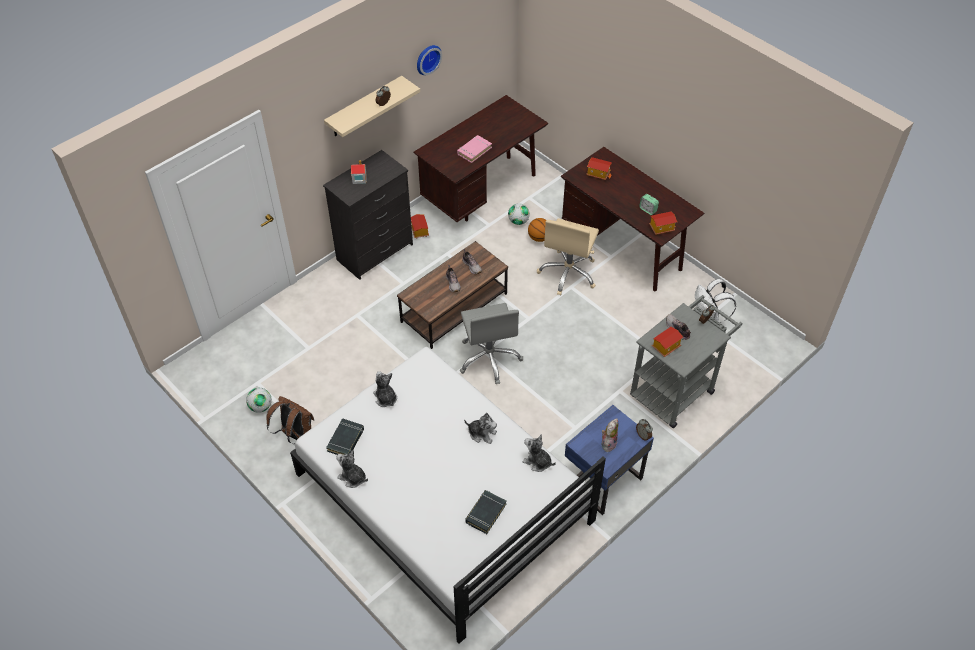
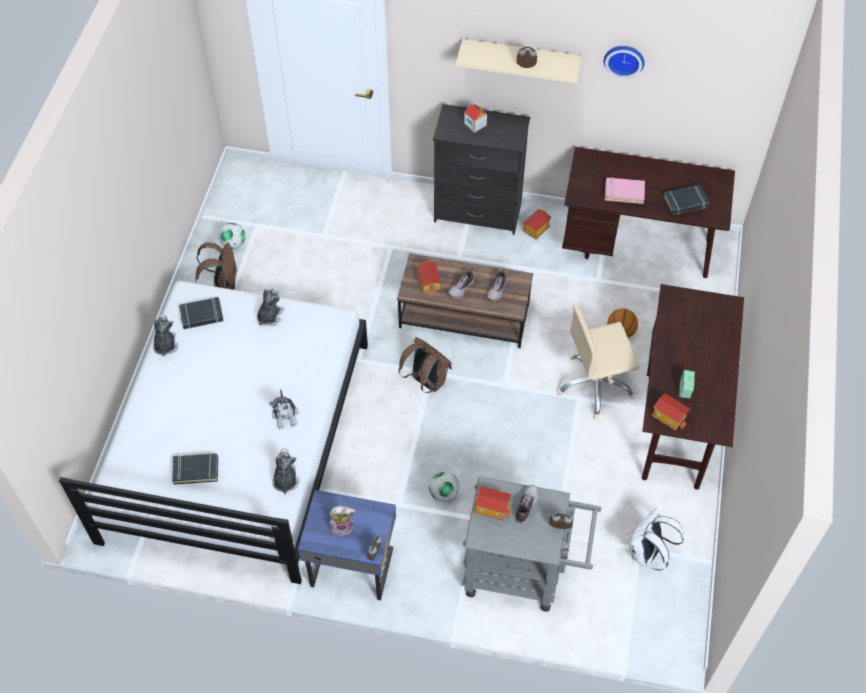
camera: 55 degrees right, 5 degrees up
grey office chair [459,303,523,384] -> brown backpack [399,337,452,393]
football [508,203,530,225] -> football moved to [429,472,459,502]
toy house [586,157,612,180] -> toy house moved to [417,262,441,296]
none -> black book [663,185,709,215]

